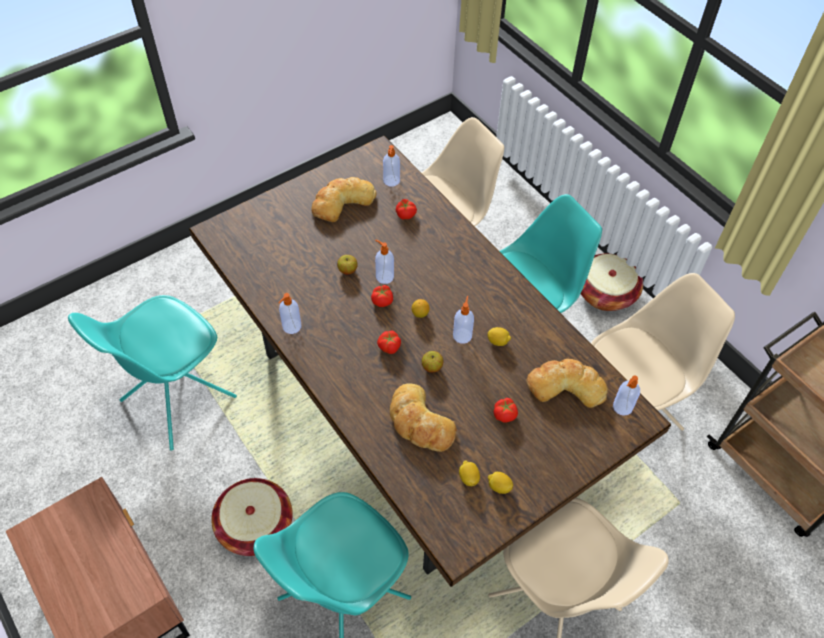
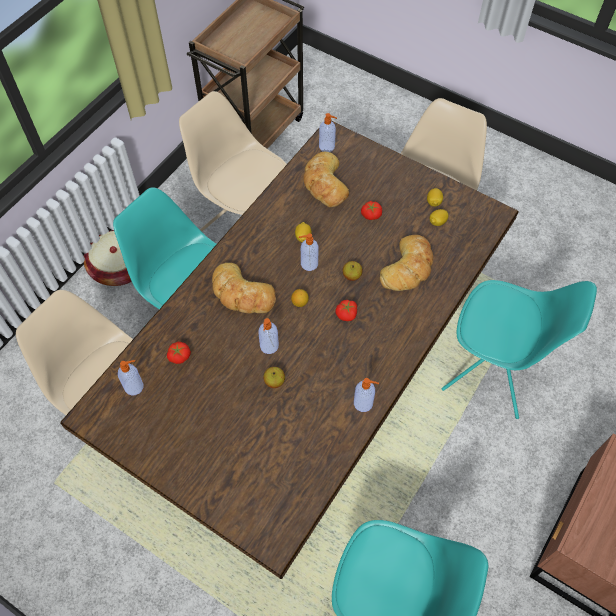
camera: 110 degrees left, 5 degrees up
basket [211,478,293,556] -> none
bread [311,177,377,222] -> bread moved to [212,263,276,313]
tomato [371,285,393,307] -> none

